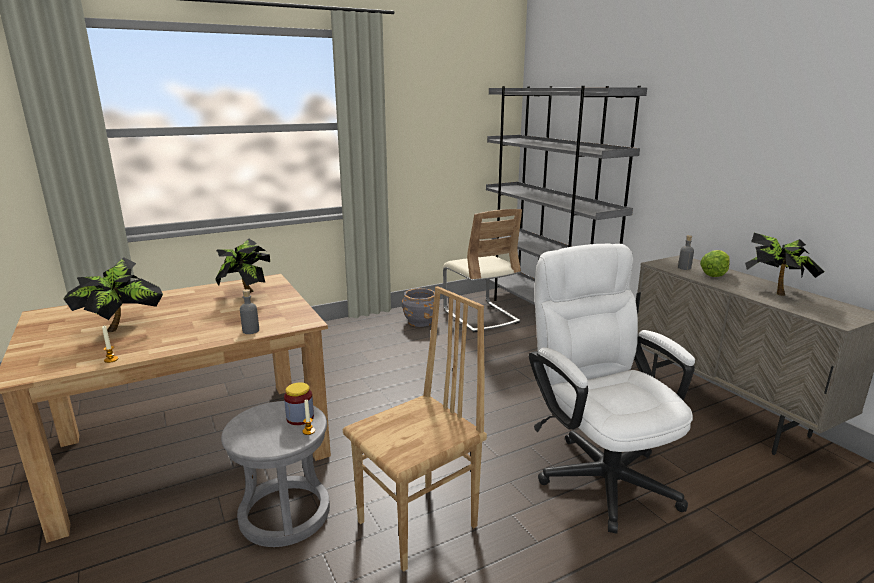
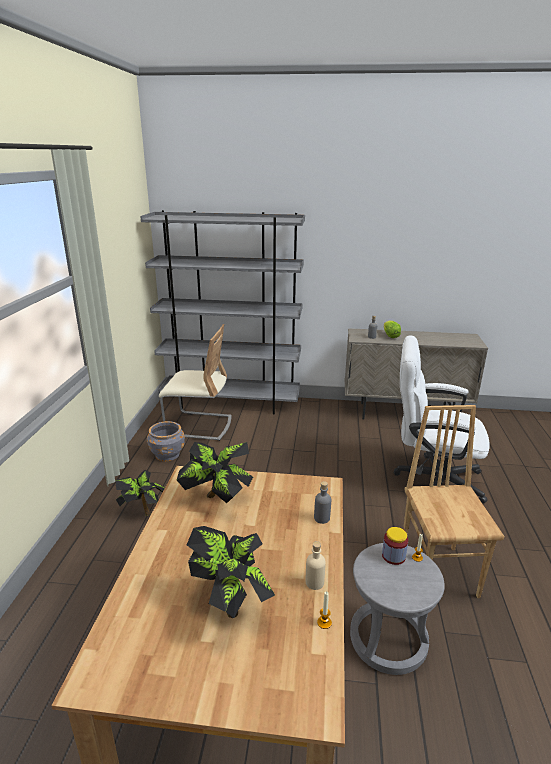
camera: 55 degrees left, 5 degrees up
potted plant [745,233,824,296] -> potted plant moved to [115,470,165,516]
none -> beige bottle [306,541,326,590]

